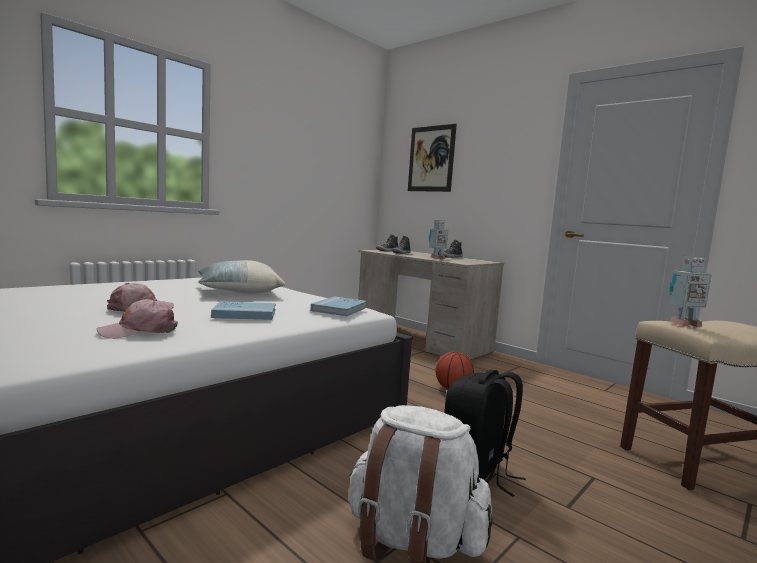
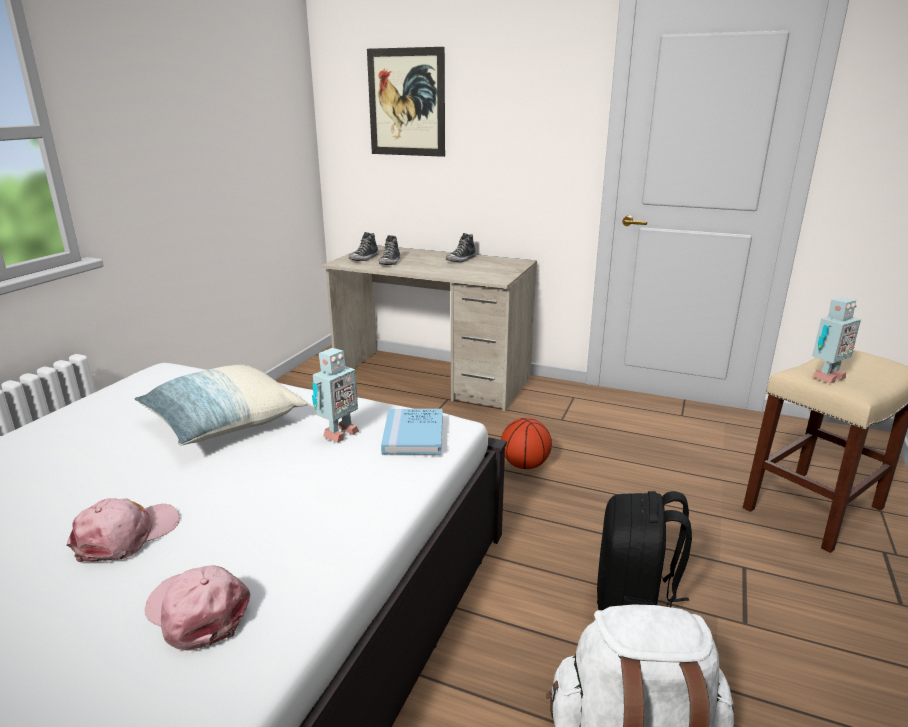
camera: 20 degrees left, 15 degrees up
pink cap [96,299,178,339] -> pink cap turned 90 degrees clockwise [145,565,250,651]
blue book [211,301,276,320] -> none
toy robot [429,220,448,259] -> toy robot moved to [312,348,359,443]

